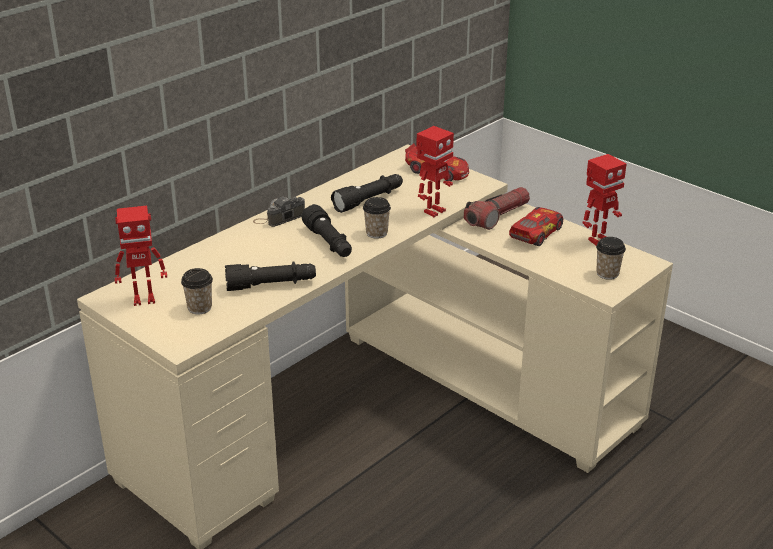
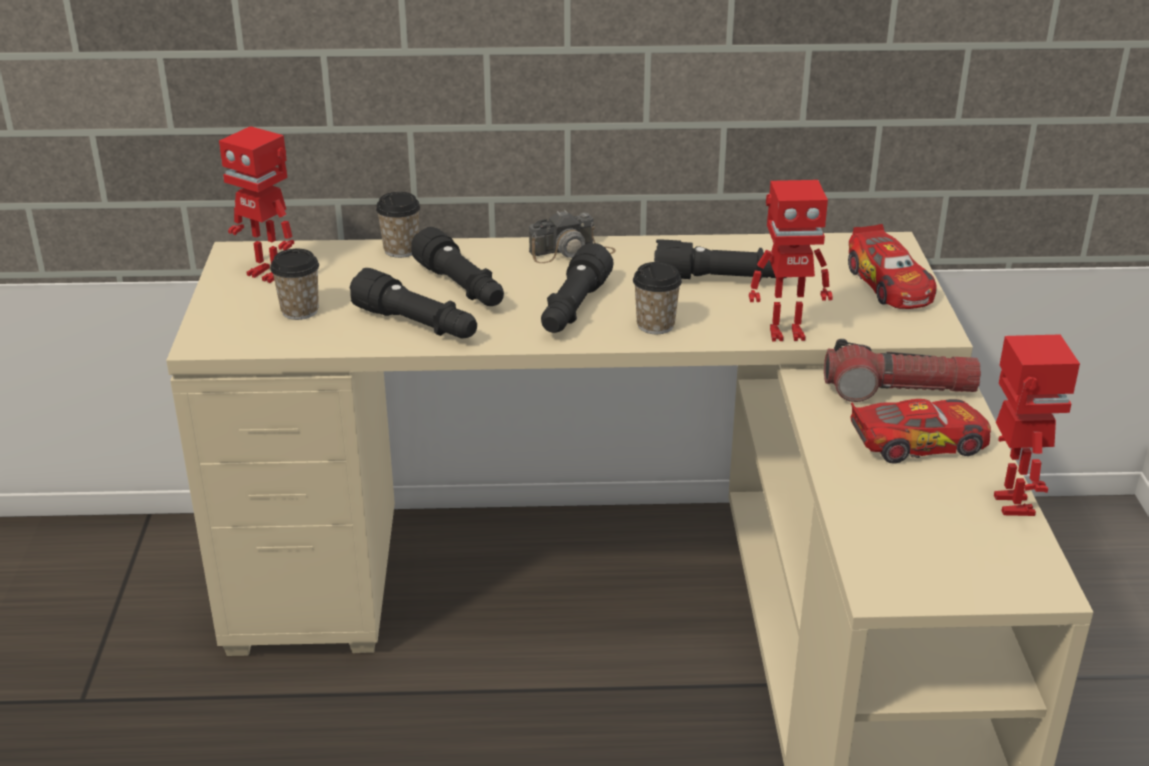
camera: 45 degrees right, 0 degrees up
camera [253,197,305,227] -> camera turned 150 degrees clockwise [529,210,616,263]
toy robot [582,154,626,246] -> toy robot turned 105 degrees counterclockwise [994,335,1080,516]
cup [596,237,626,280] -> cup moved to [376,192,421,258]
none -> black flashlight [411,227,504,306]

